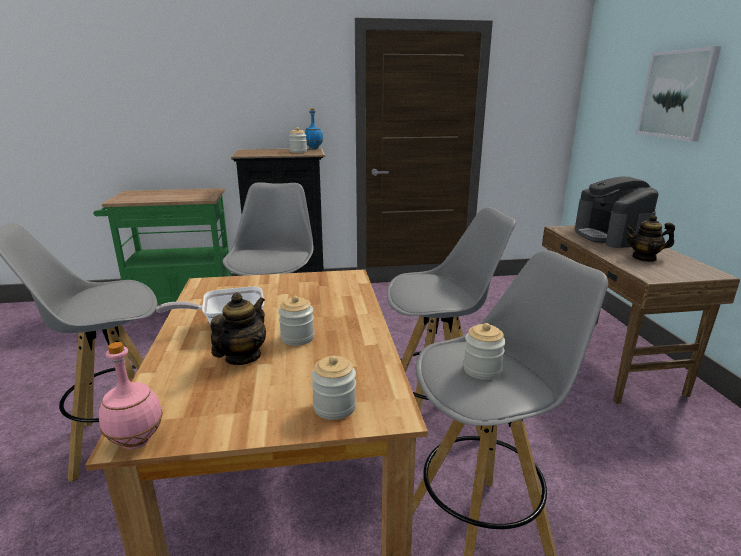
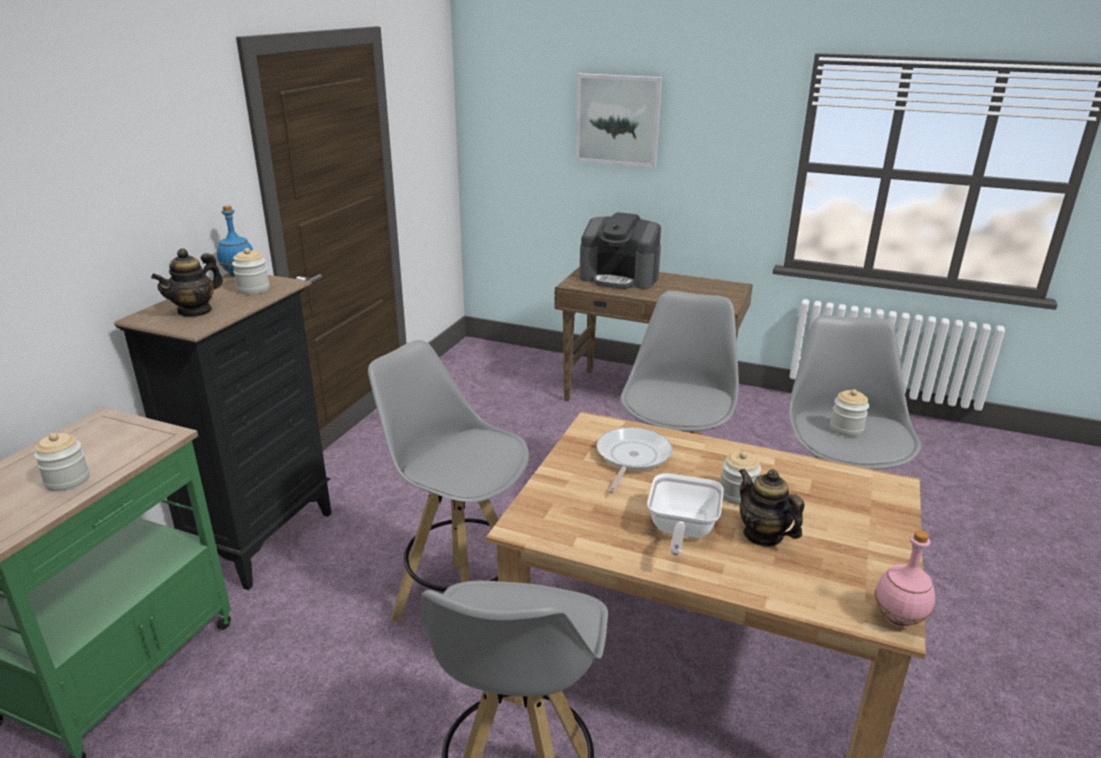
camera: 60 degrees left, 5 degrees up
jar [311,356,356,420] -> jar moved to [34,433,90,492]
teapot [625,215,675,262] -> teapot moved to [151,248,223,318]
none -> frying pan [597,427,673,493]

